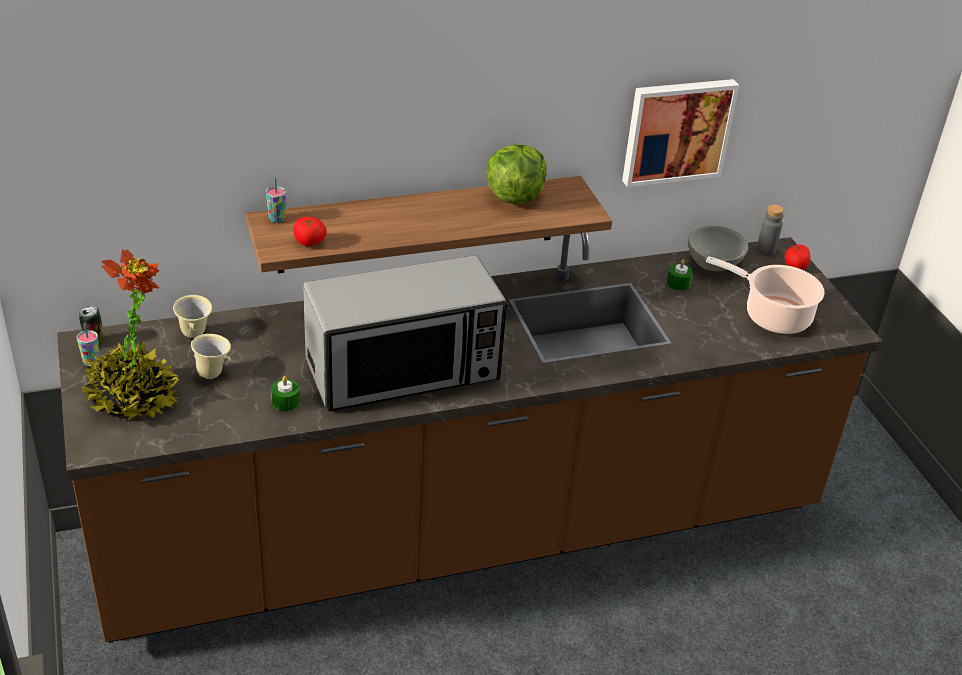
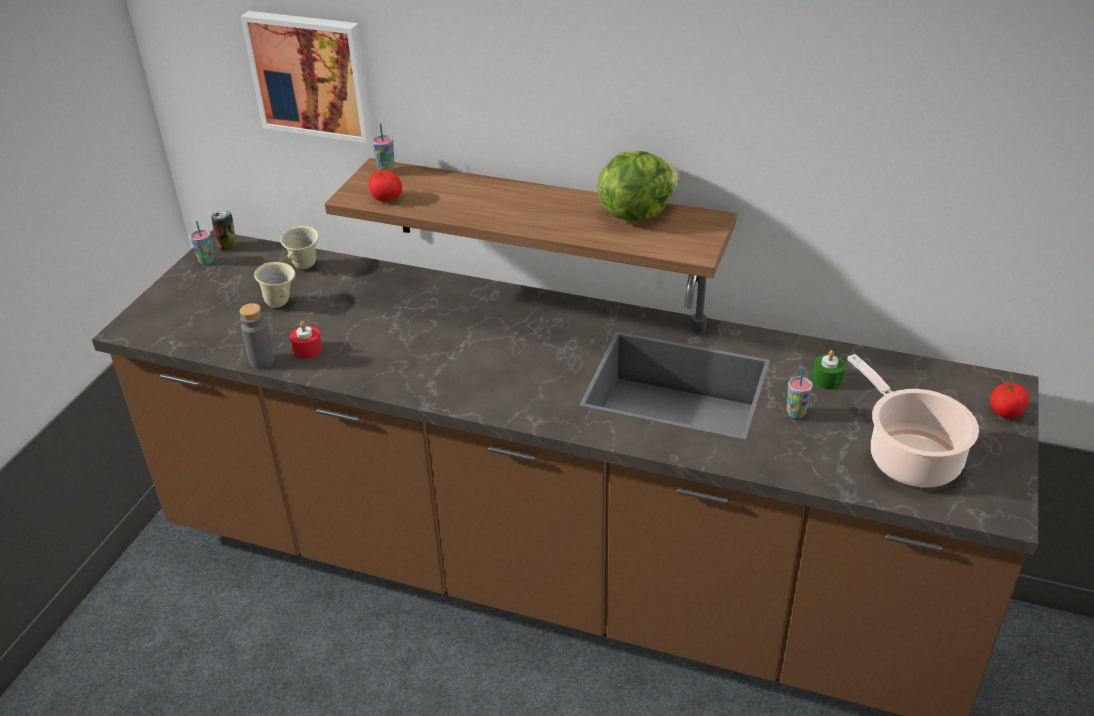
camera: 40 degrees right, 0 degrees up
potted plant [81,249,179,420] -> none
green candle [271,376,300,411] -> red candle [290,321,322,359]
microwave [303,255,507,411] -> none
picture [622,79,739,187] -> picture moved to [241,11,373,143]
grey bowl [688,226,748,271] -> none
grey bottle [756,204,784,256] -> grey bottle moved to [240,303,274,369]
none -> cup [787,368,813,419]

